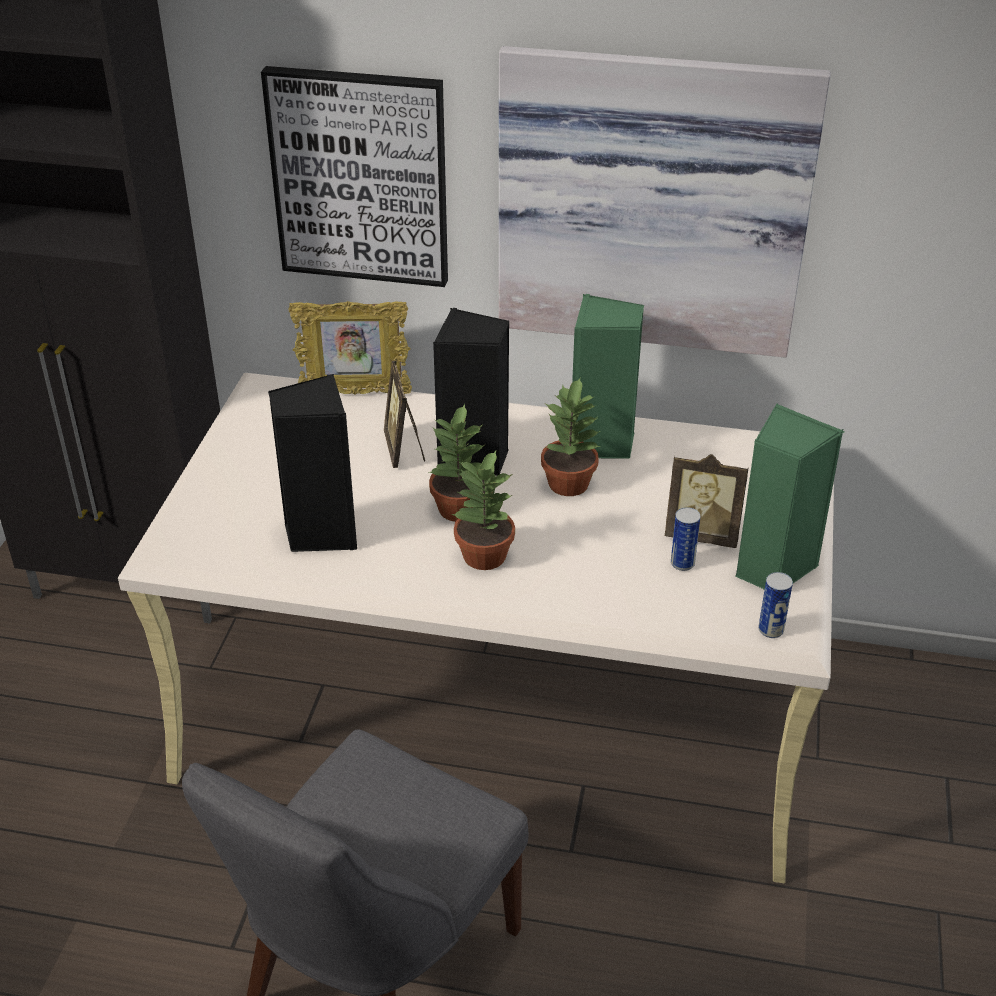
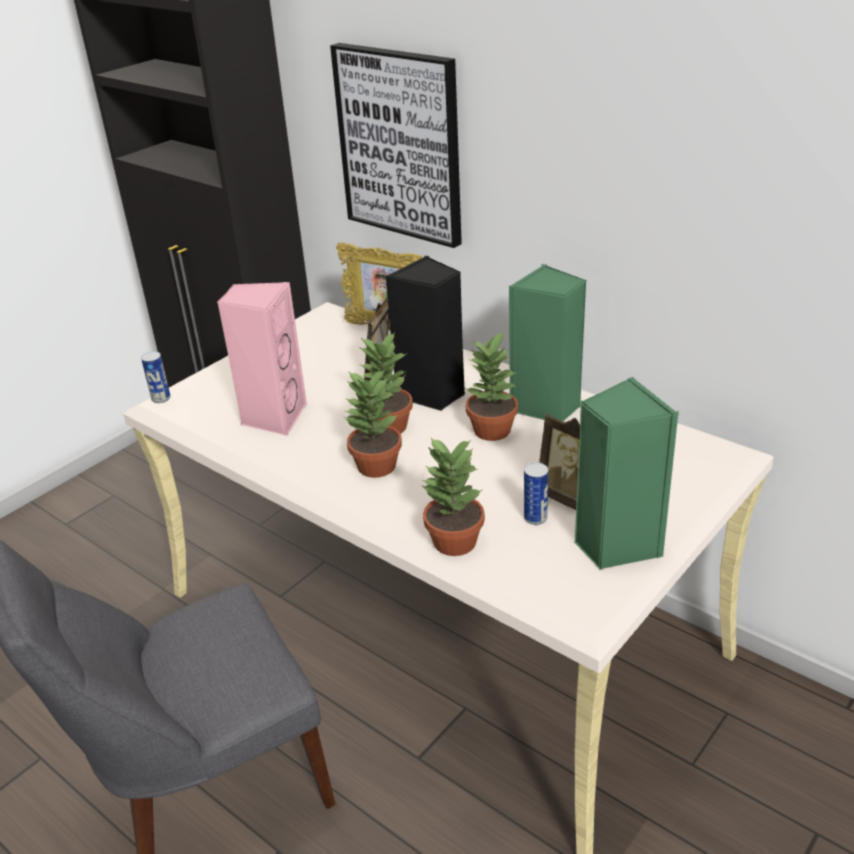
camera: 30 degrees right, 5 degrees down
black speaker [268,374,357,552] -> pink speaker [217,282,307,436]
picture [499,46,830,358] -> none
can [758,572,793,638] -> can moved to [141,351,170,403]
none -> potted plant [421,438,485,556]

